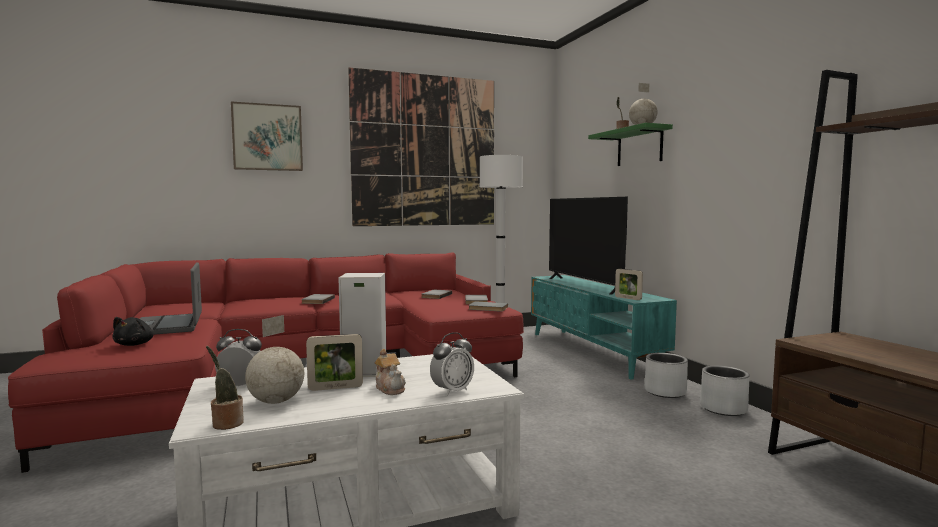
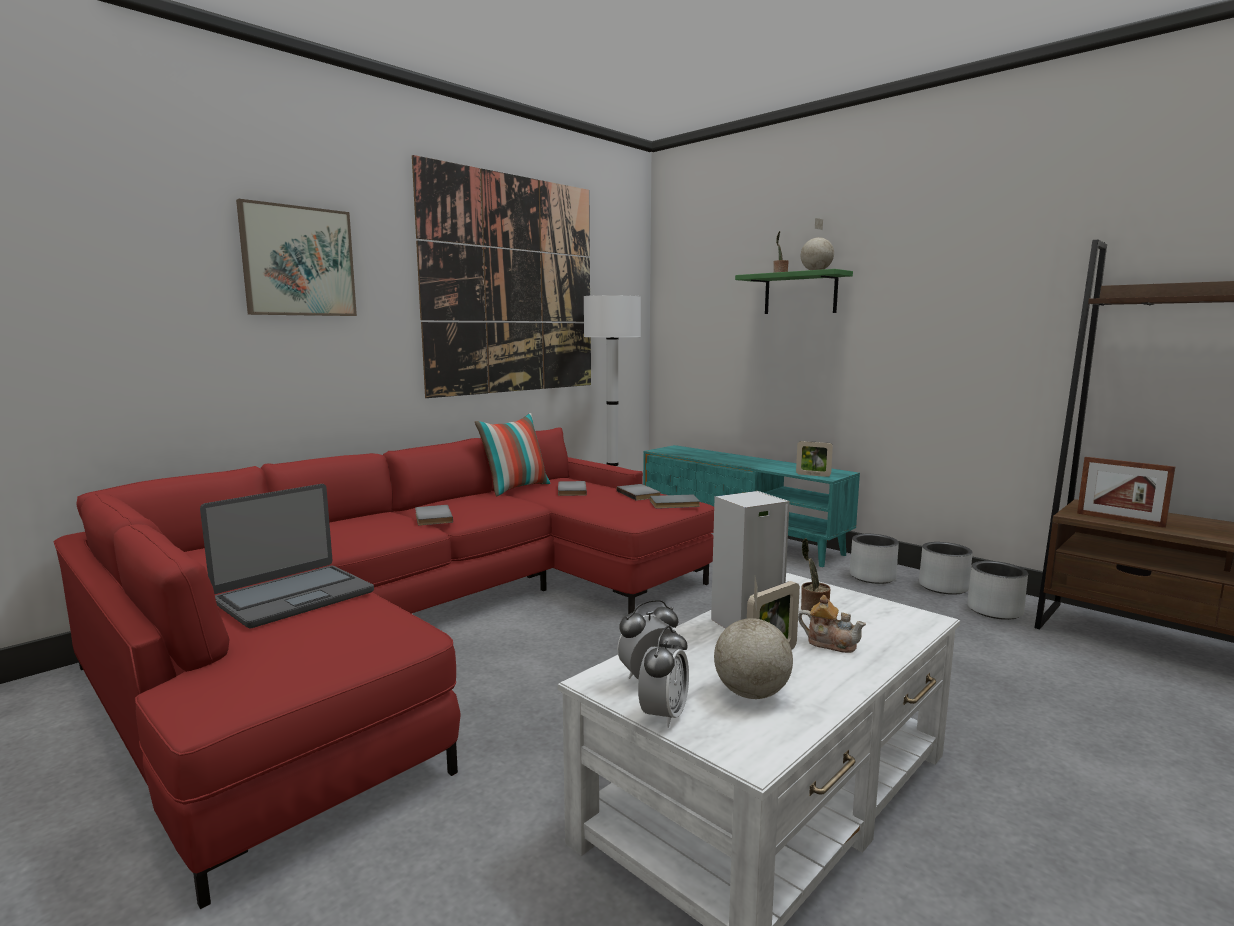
camera: 25 degrees left, 5 degrees up
black plush toy [112,317,154,346] -> none
laptop [140,262,202,335] -> laptop turned 90 degrees counterclockwise [200,484,374,628]
potted plant [206,346,244,430] -> potted plant moved to [801,538,831,611]
alarm clock [430,332,474,396] -> alarm clock moved to [638,626,689,728]
television [549,197,628,294] -> none
none -> pillow [475,413,551,497]
none -> grey planter [967,561,1028,620]
none -> picture frame [1077,457,1175,528]

